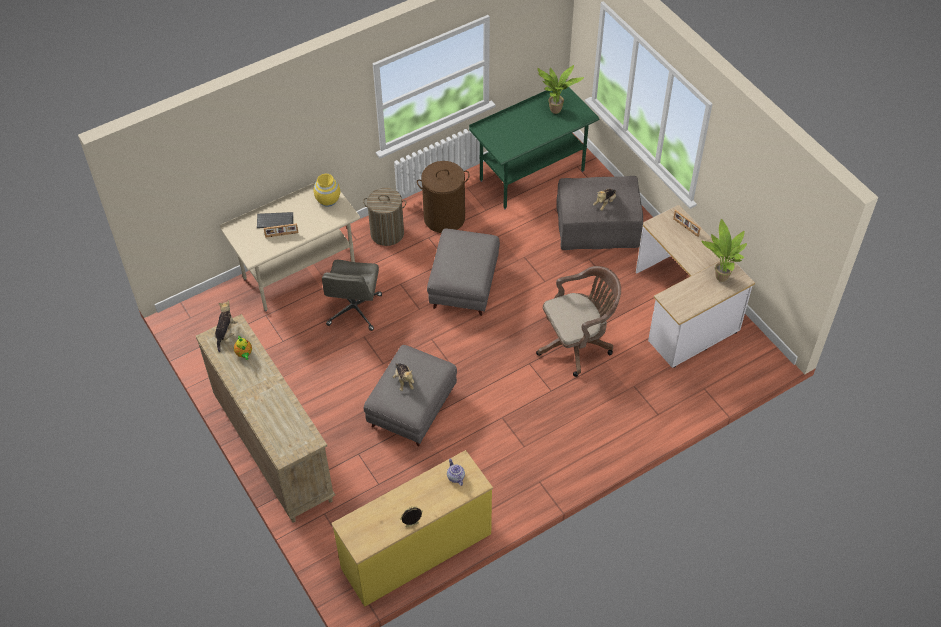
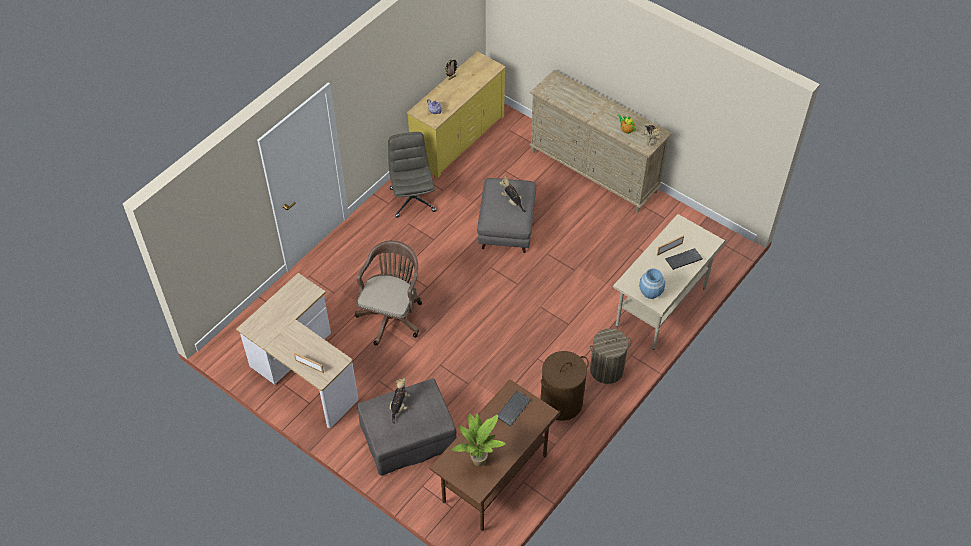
camera: 160 degrees right, 0 degrees up
yellow vase [313,174,340,207] -> blue vase [639,268,665,299]
grey office chair [322,260,382,331] -> grey office chair moved to [388,132,436,218]
grey ottoman [427,229,500,316] -> none
green desk [469,81,599,210] -> brown desk [429,379,561,531]
brown office chair [536,266,621,377] -> brown office chair turned 150 degrees clockwise [355,240,422,345]
potted plant [701,219,747,282] -> none
none -> keyboard [498,391,531,426]

